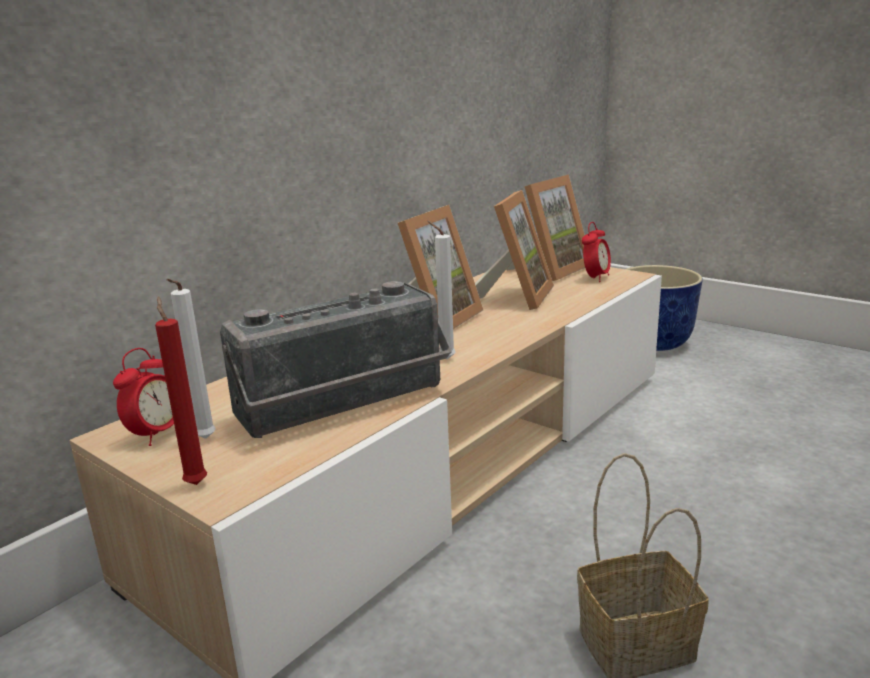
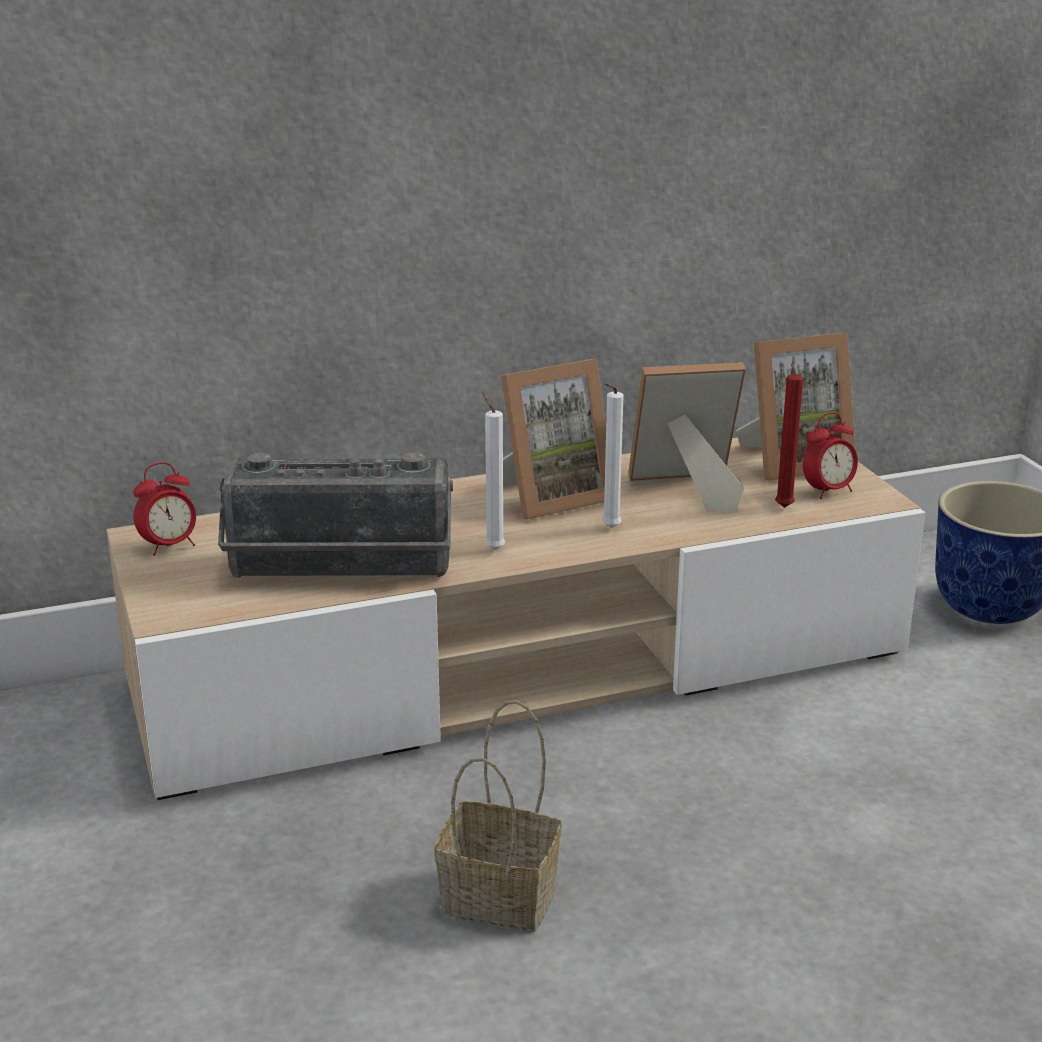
camera: 30 degrees right, 5 degrees up
red candle [155,297,207,485] -> red candle moved to [775,356,803,508]
white candle [166,279,216,439] -> white candle moved to [602,383,623,528]
picture frame [475,190,554,310] -> picture frame turned 150 degrees counterclockwise [628,362,746,513]

